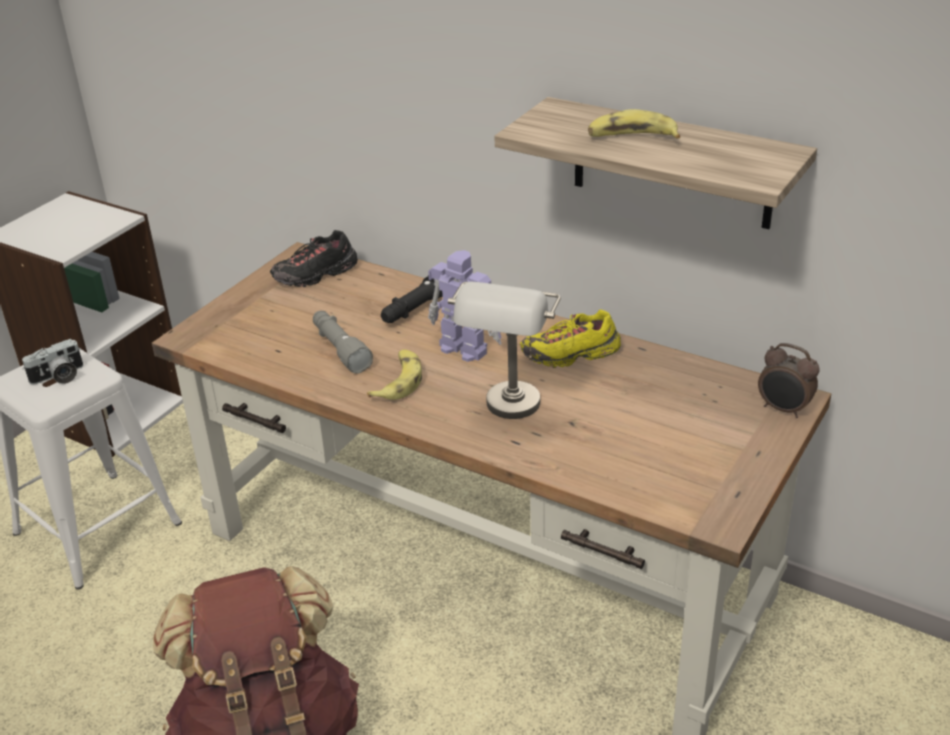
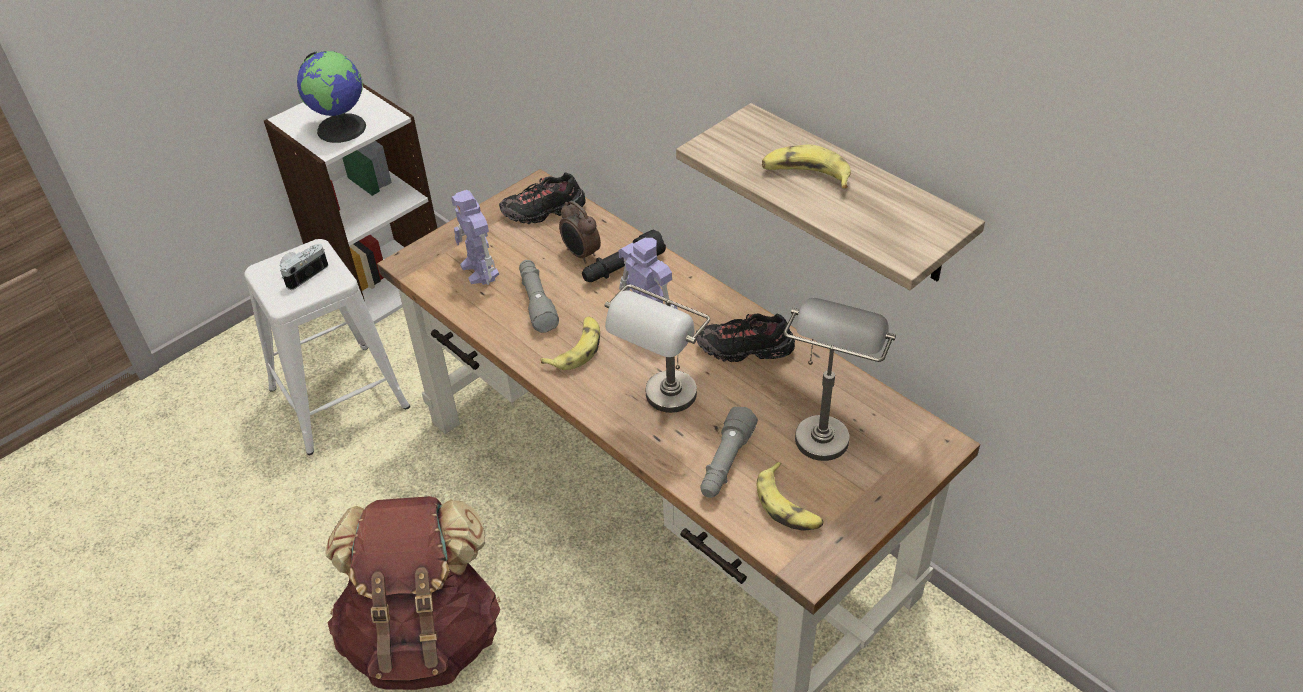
camera: 15 degrees right, 10 degrees up
camera [22,339,83,384] -> camera turned 150 degrees clockwise [280,244,328,290]
yellow shoe [520,310,621,368] -> black shoe [696,313,795,362]
alarm clock [758,343,820,418] -> alarm clock moved to [559,201,601,263]
none -> globe [297,51,366,143]
none -> toy robot [451,190,499,285]
none -> grey flashlight [701,406,758,498]
none -> banana [757,462,824,530]
none -> grey table lamp [783,298,896,461]

